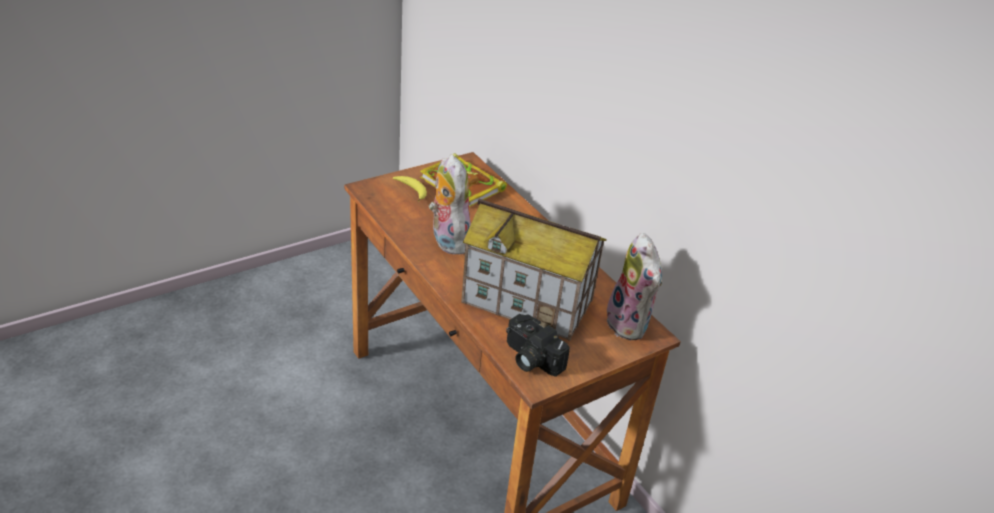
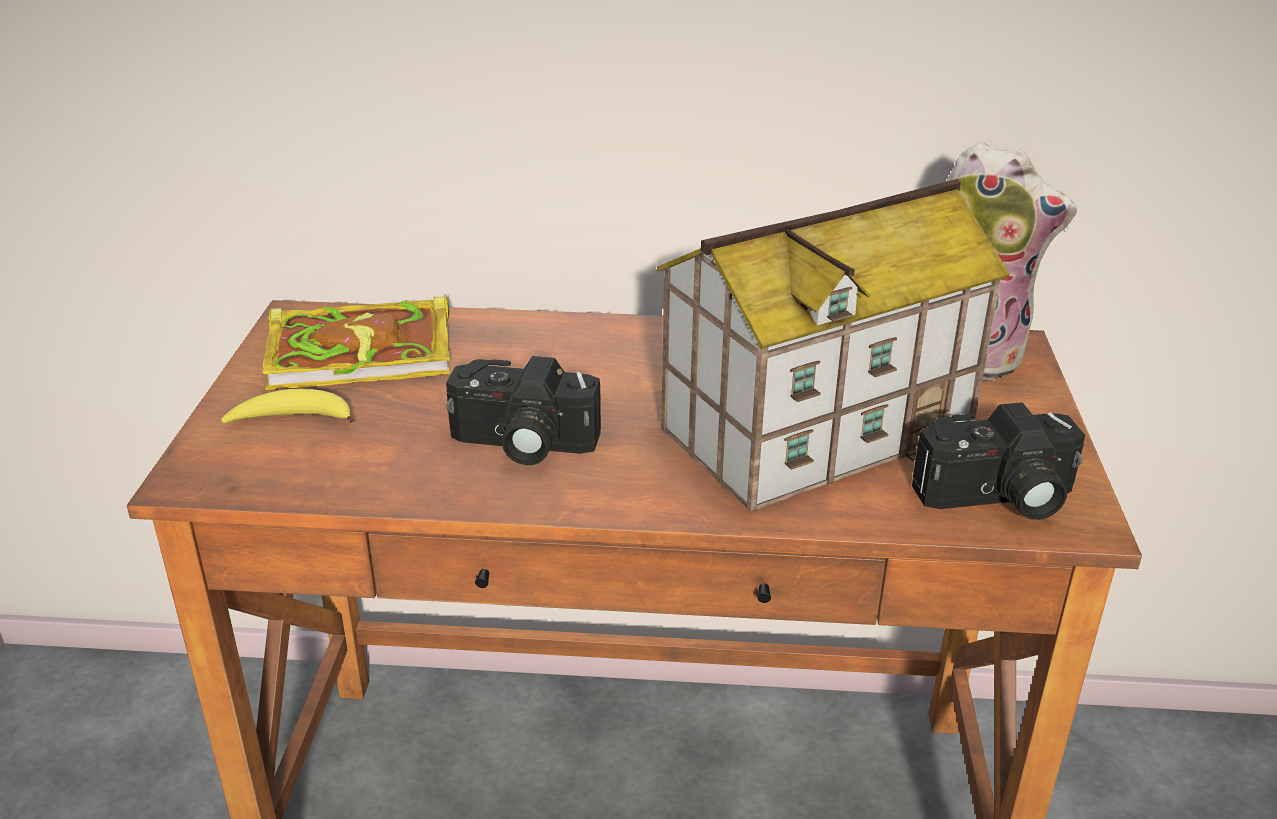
camera: 50 degrees left, 5 degrees down
plush toy [429,154,471,255] -> camera [446,356,601,465]

